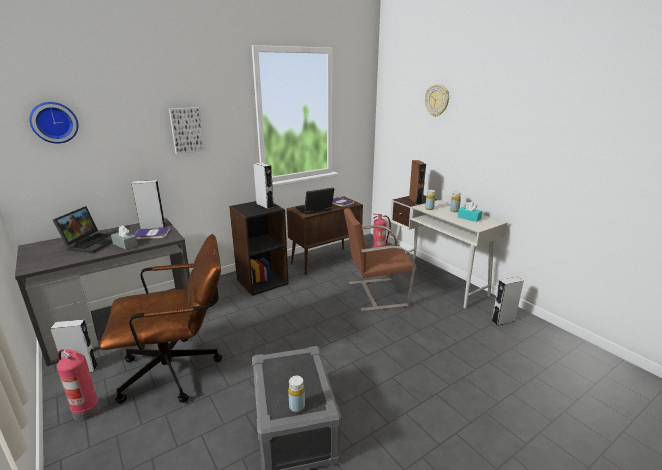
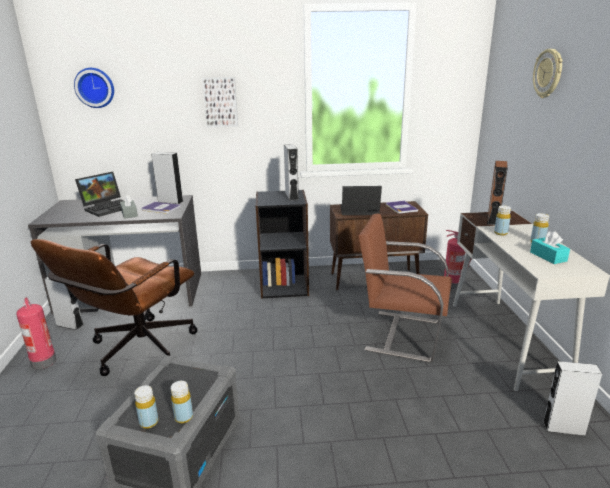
camera: 30 degrees right, 0 degrees up
brown office chair [100,234,223,404] -> brown office chair turned 105 degrees clockwise [30,239,197,376]
none -> yellow bottle [171,381,193,423]

